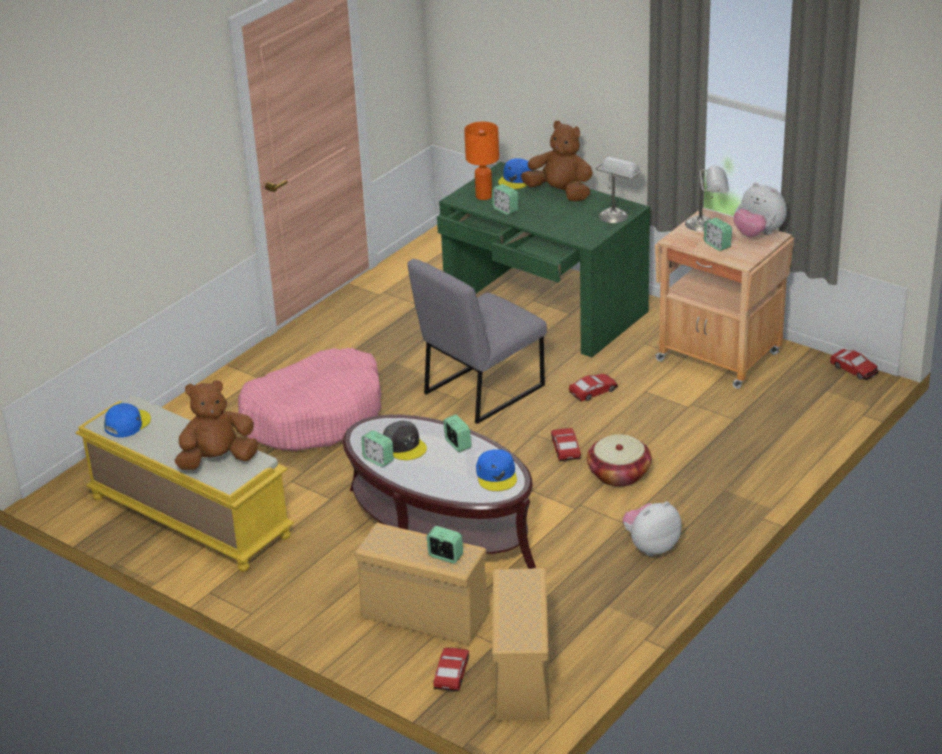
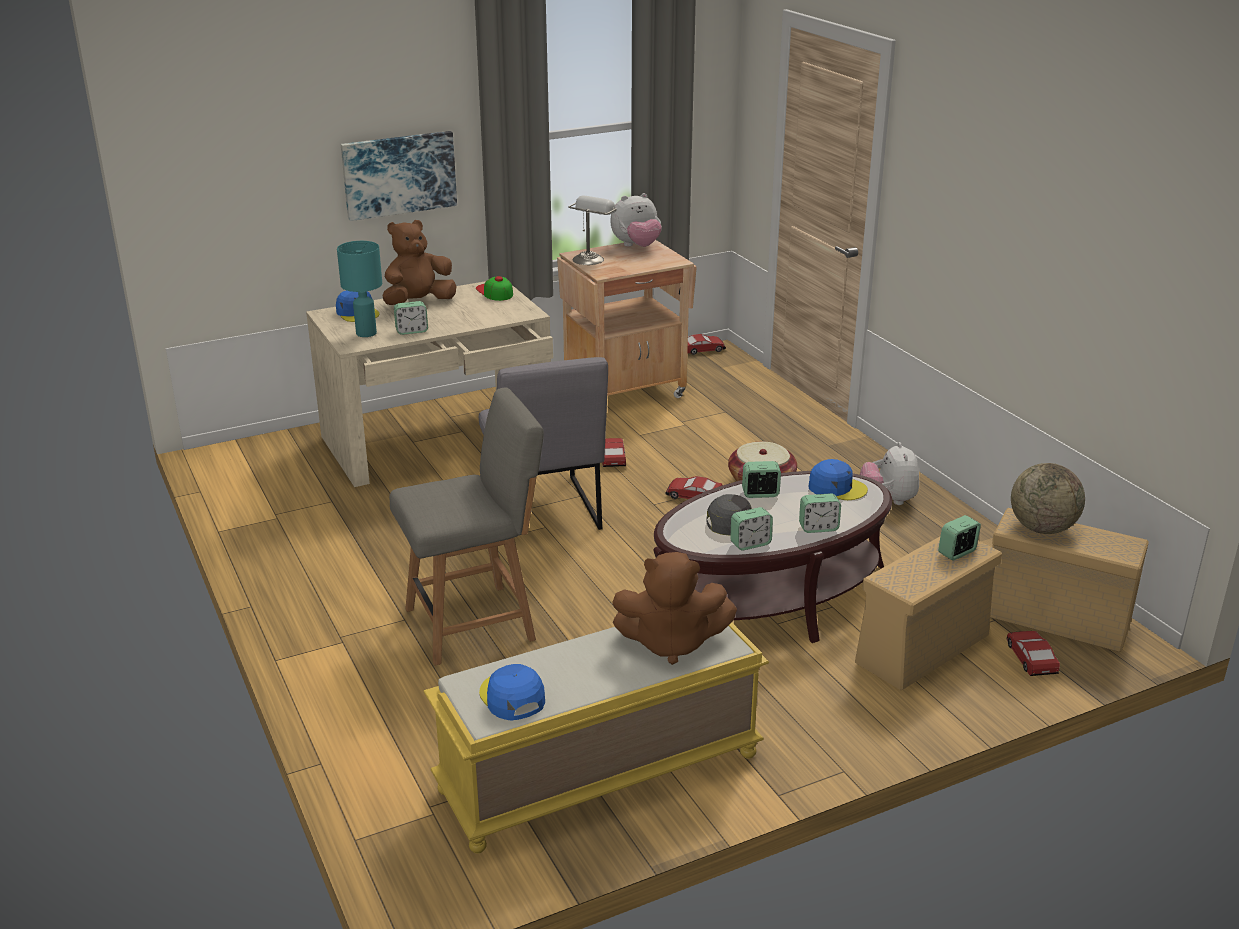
camera: 65 degrees left, 5 degrees down
brown plush toy [175,380,258,470] -> brown plush toy turned 90 degrees counterclockwise [612,552,737,665]
pink dog bed [238,348,381,451] -> grey chair [389,387,544,666]
toy car [433,648,469,691] -> toy car turned 45 degrees clockwise [1007,631,1060,676]
green desk [437,162,650,357] -> beige desk [306,281,553,487]
orange table lamp [464,122,499,200] -> turquoise table lamp [337,241,382,337]
white table lamp [595,157,640,223] -> cap [476,276,513,301]
alarm clock [704,218,732,251] -> alarm clock moved to [799,493,841,533]
none -> picture [341,131,457,221]
none -> globe [1011,463,1085,534]

